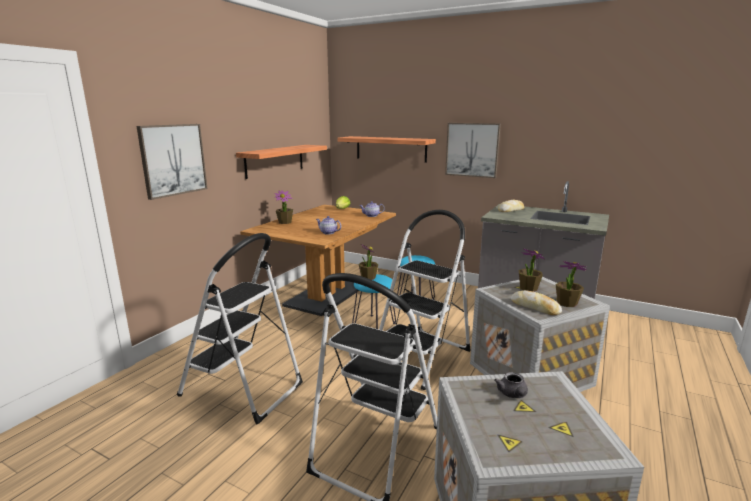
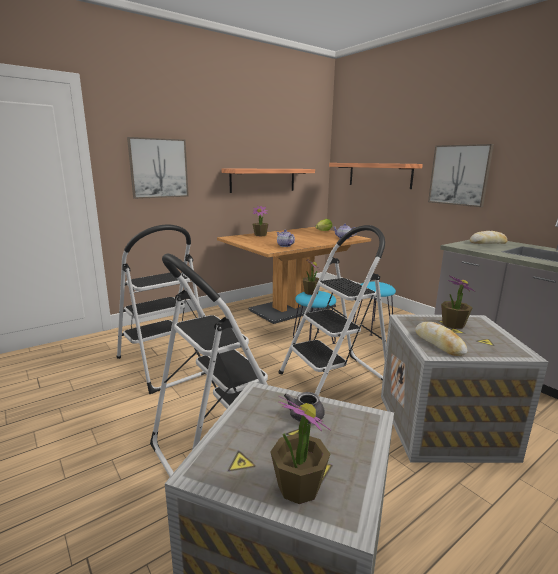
camera: 25 degrees right, 0 degrees up
potted plant [556,261,587,307] -> potted plant moved to [270,396,331,504]

